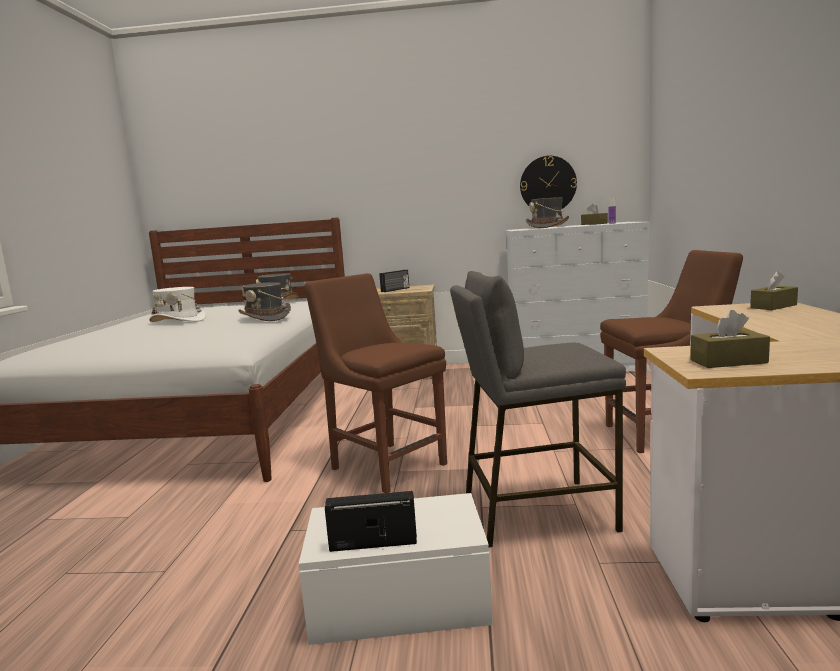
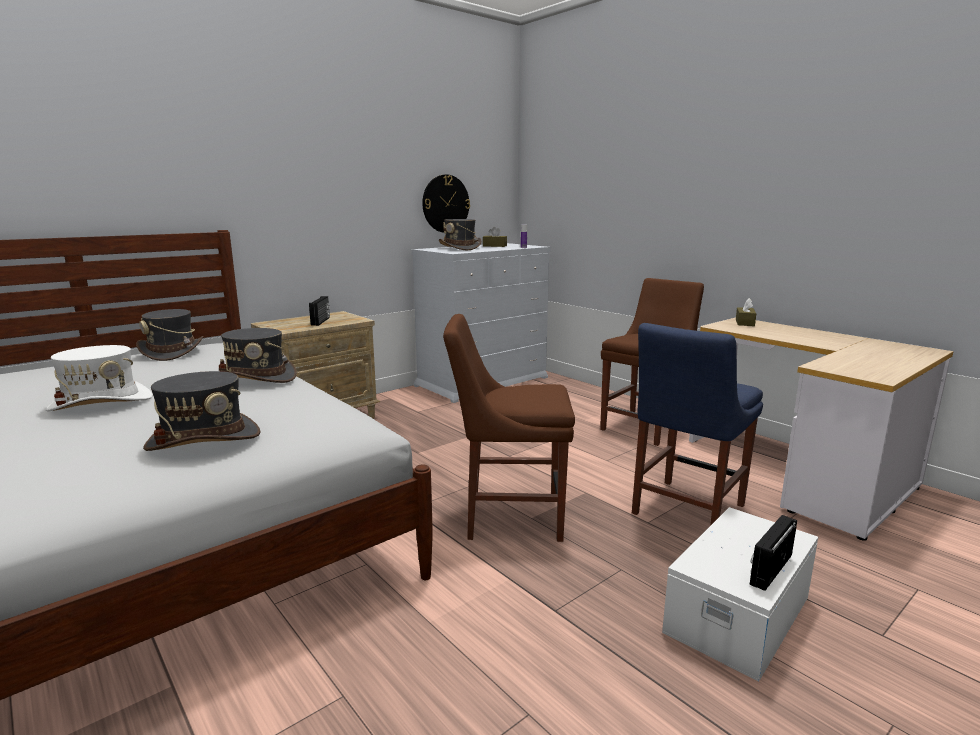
camera: 45 degrees left, 5 degrees up
grey stool [450,271,626,547] -> blue chair [632,323,763,526]
brown tissue box [691,310,770,368] -> none
none -> grey hat [143,371,261,451]

